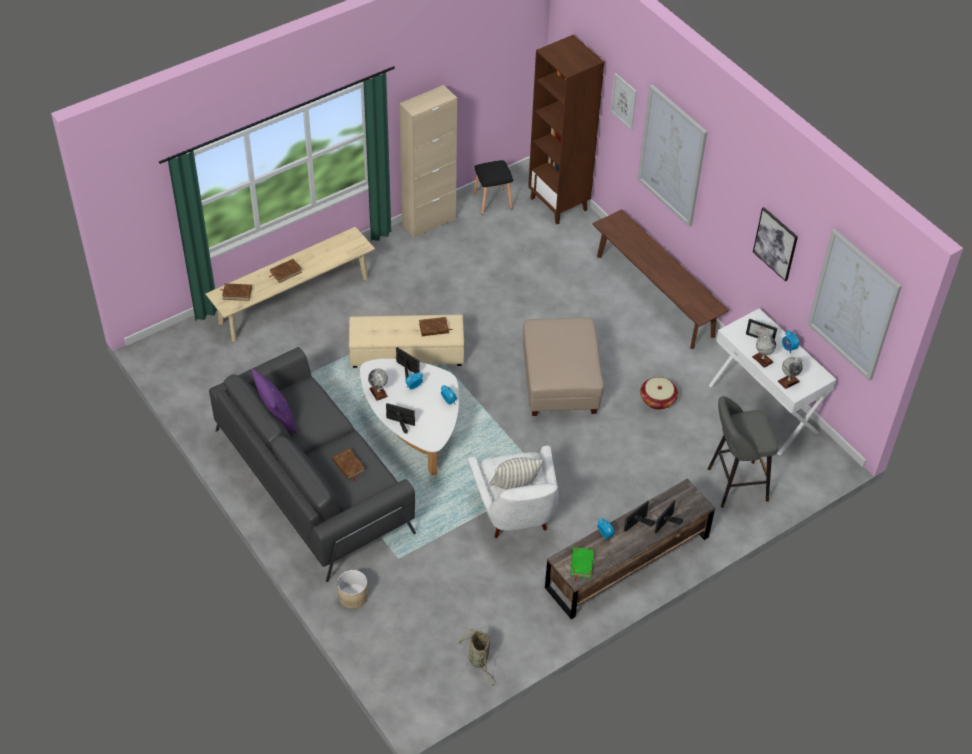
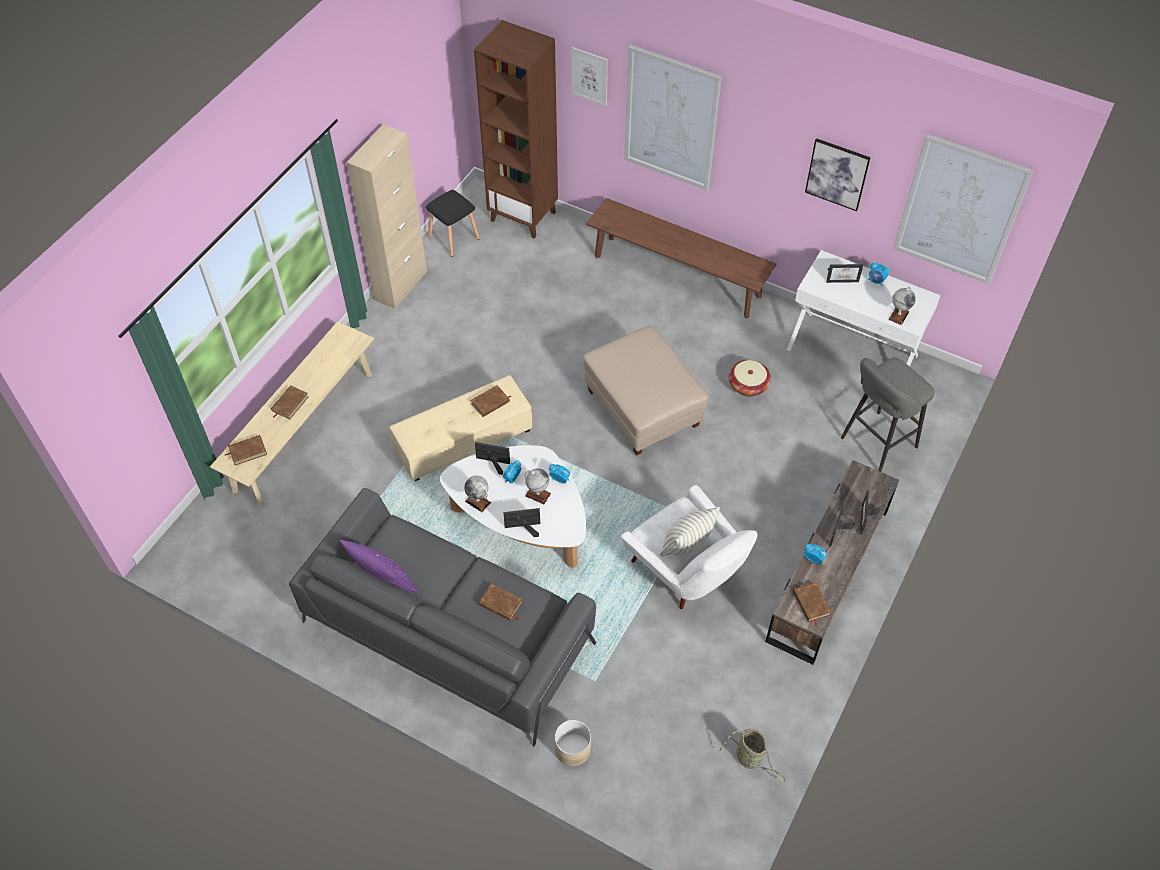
camera: 25 degrees left, 5 degrees up
green book [570,547,594,581] -> brown book [793,582,831,626]
globe [752,334,776,368] -> globe moved to [525,468,551,504]

